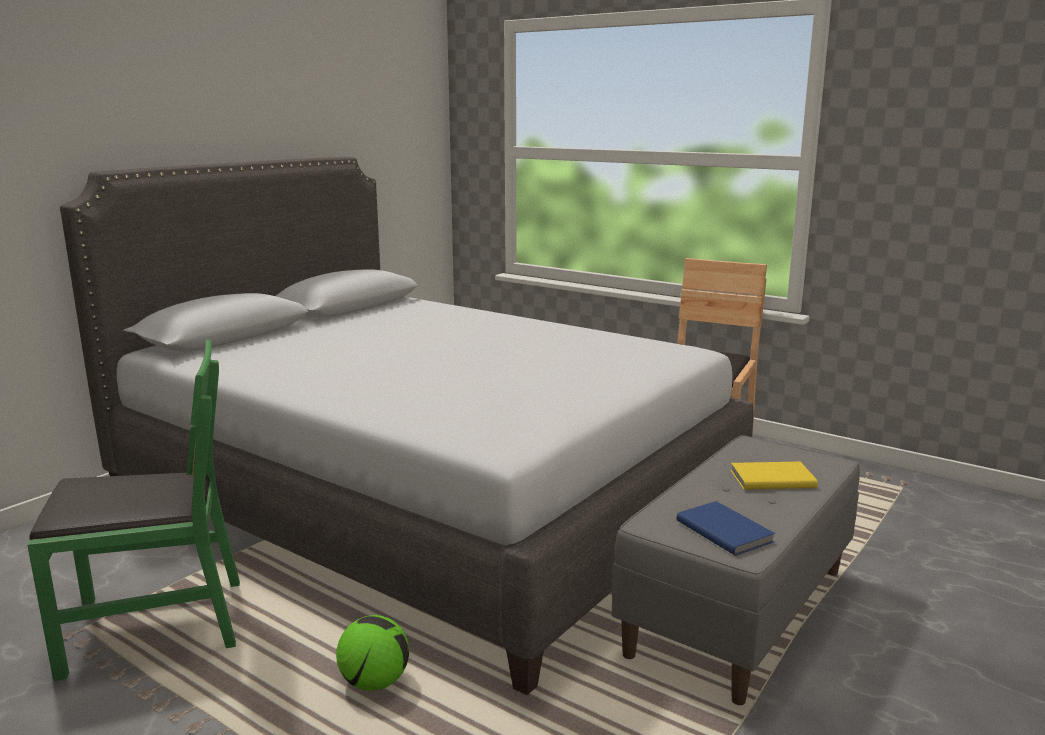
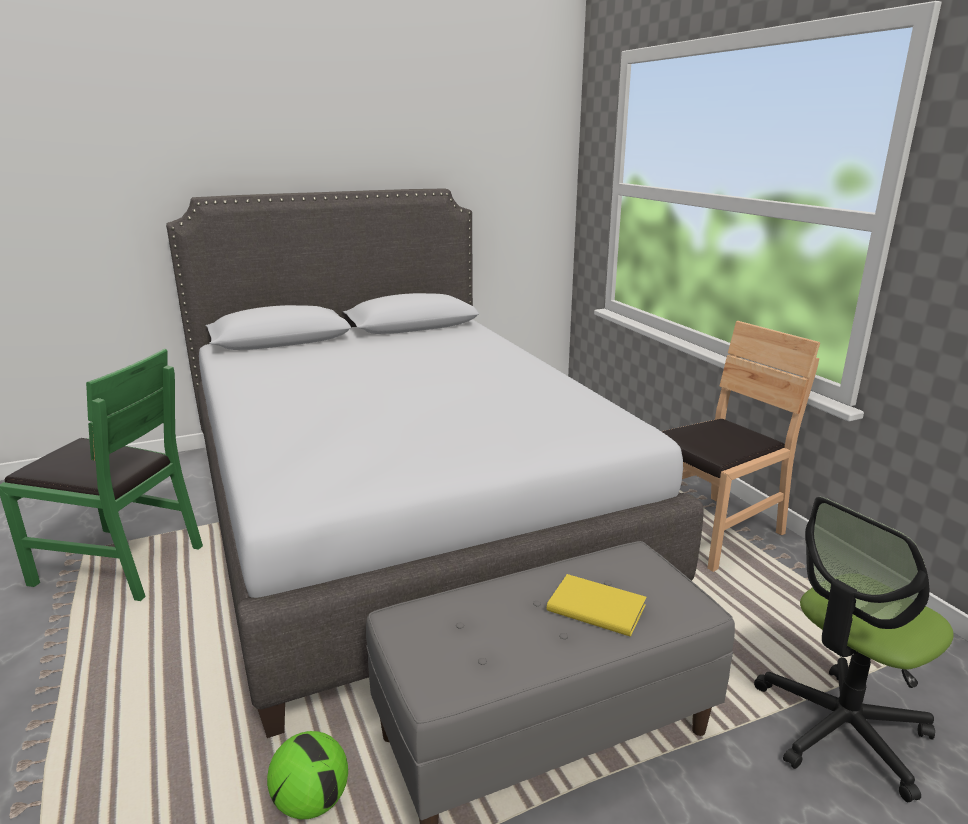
camera: 30 degrees right, 5 degrees up
football [336,615,409,691] -> football moved to [267,731,348,819]
blue book [677,501,775,556] -> none
none -> office chair [754,497,953,802]

